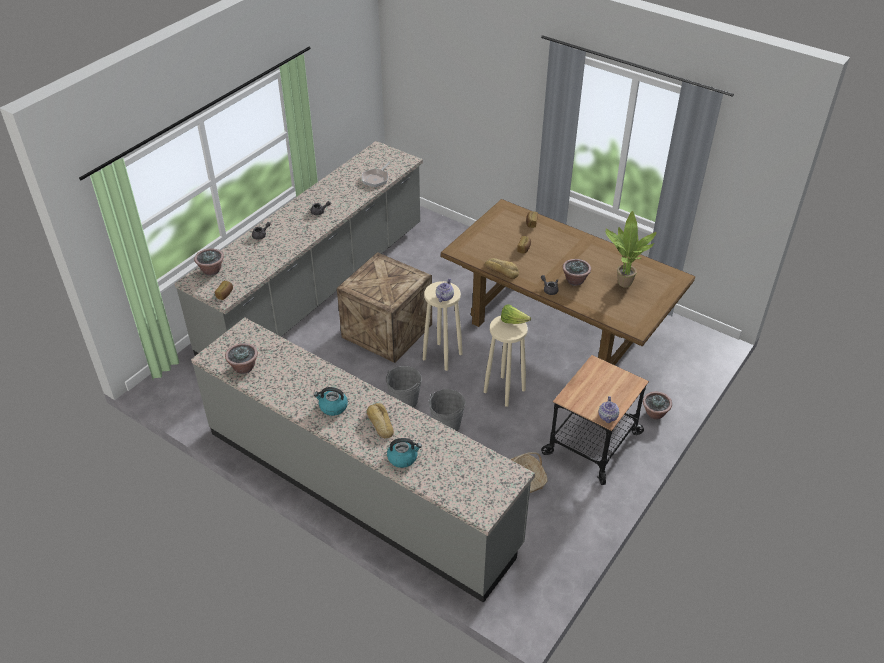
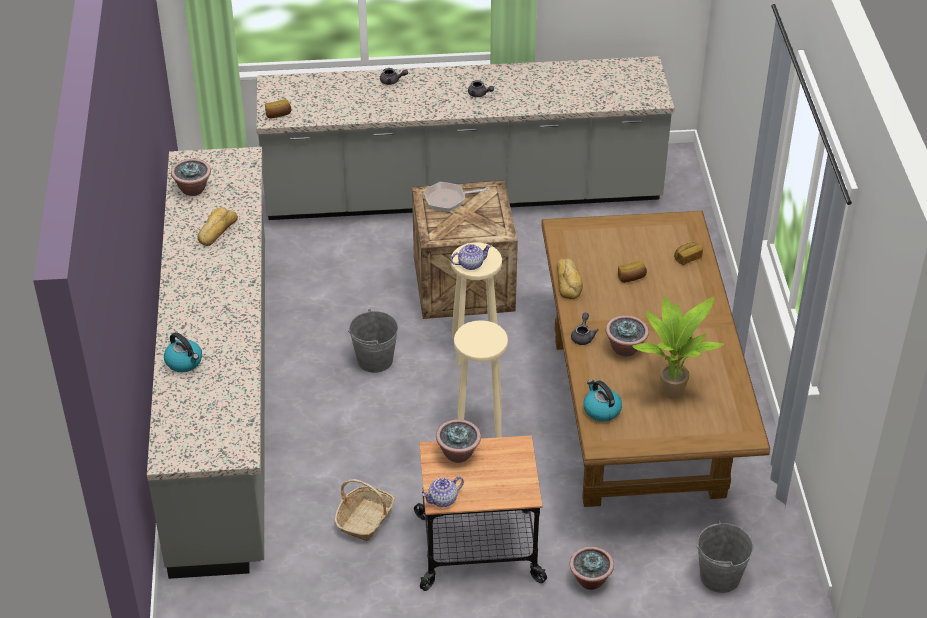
camera: 50 degrees right, 0 degrees up
potted plant [194,248,224,276] -> potted plant moved to [436,419,481,463]
kettle [314,387,348,416] -> kettle moved to [583,380,622,422]
frying pan [362,162,390,187] -> frying pan moved to [424,182,489,212]
bread [367,403,394,438] -> bread moved to [197,207,238,246]
grey bucket [428,389,466,431] -> grey bucket moved to [697,521,753,593]
lettuce [501,305,531,324] -> none

